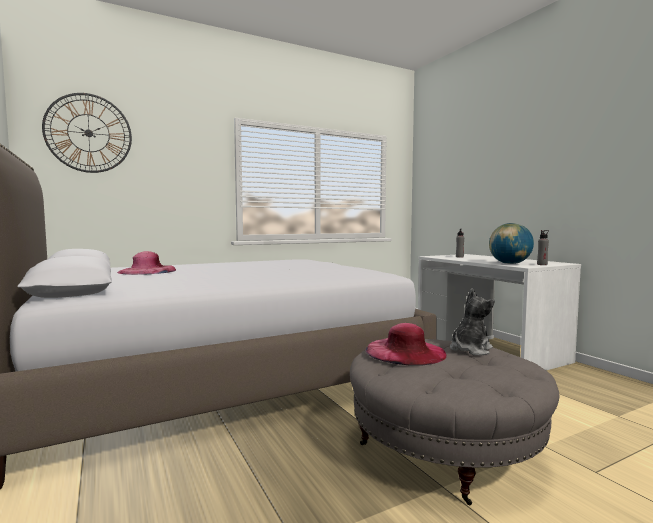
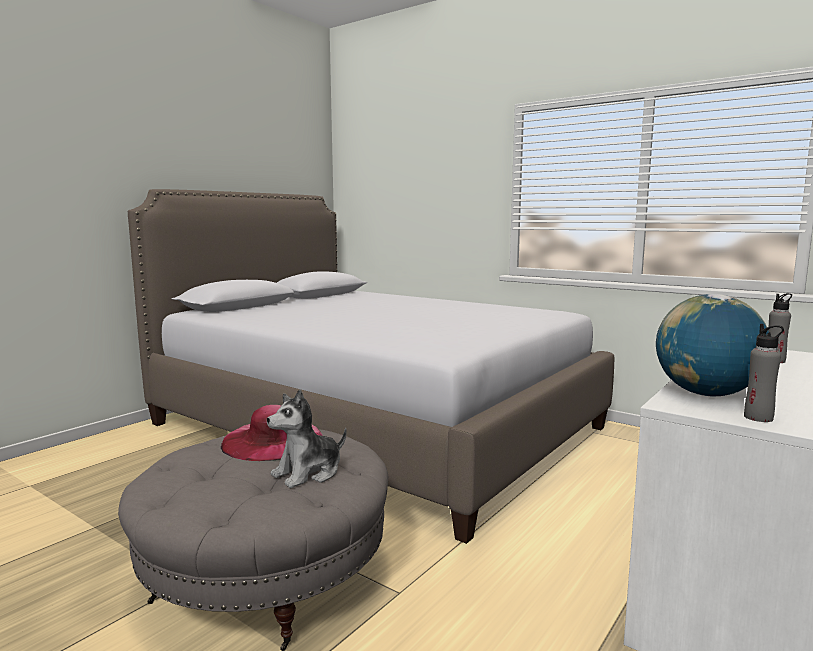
camera: 65 degrees right, 5 degrees up
wall clock [42,93,132,173] -> none
pink hat [117,251,176,275] -> none
plush toy [450,289,495,356] -> plush toy turned 120 degrees clockwise [267,389,347,488]

